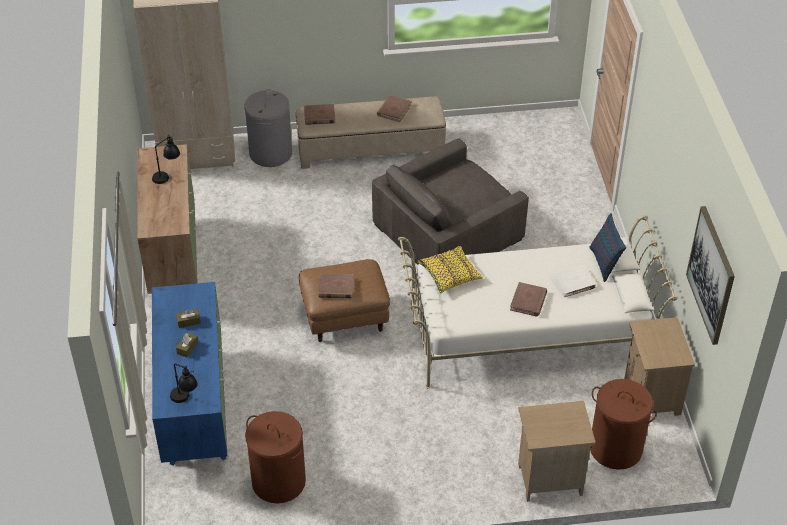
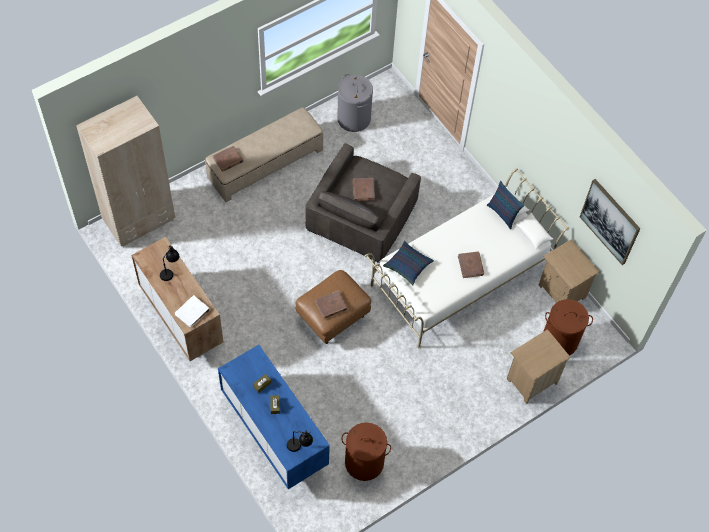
camera: 30 degrees left, 15 degrees up
grey laundry basket [244,89,292,167] -> grey laundry basket moved to [337,74,373,132]
brown book [377,95,412,122] -> brown book moved to [353,178,375,201]
yellow pillow [417,246,483,293] -> blue pillow [383,241,434,286]
white book [551,265,596,297] -> white book moved to [175,295,210,327]

